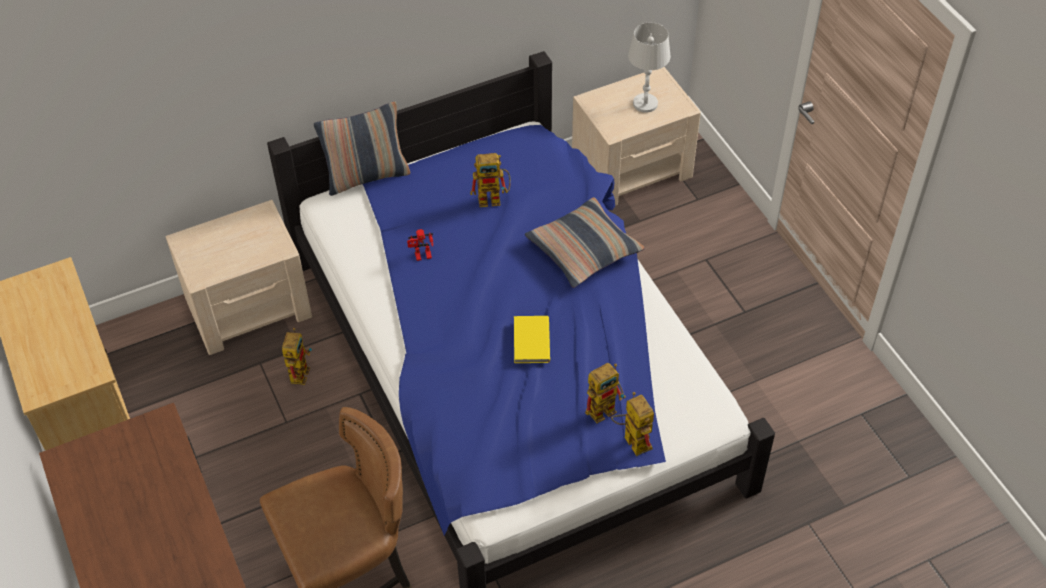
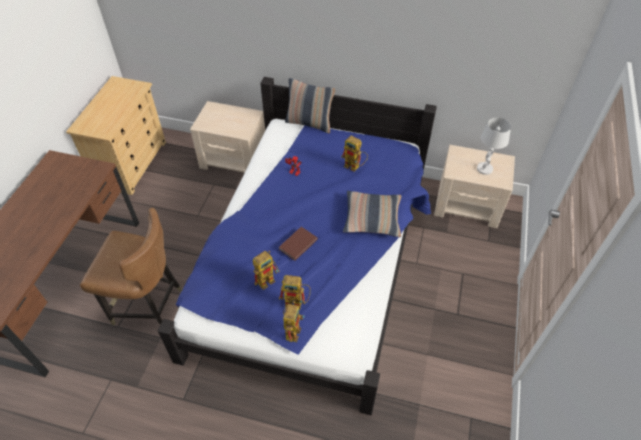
camera: 40 degrees right, 0 degrees up
toy robot [282,328,312,385] -> toy robot moved to [253,251,279,290]
yellow book [514,316,550,363] -> brown book [279,227,318,261]

